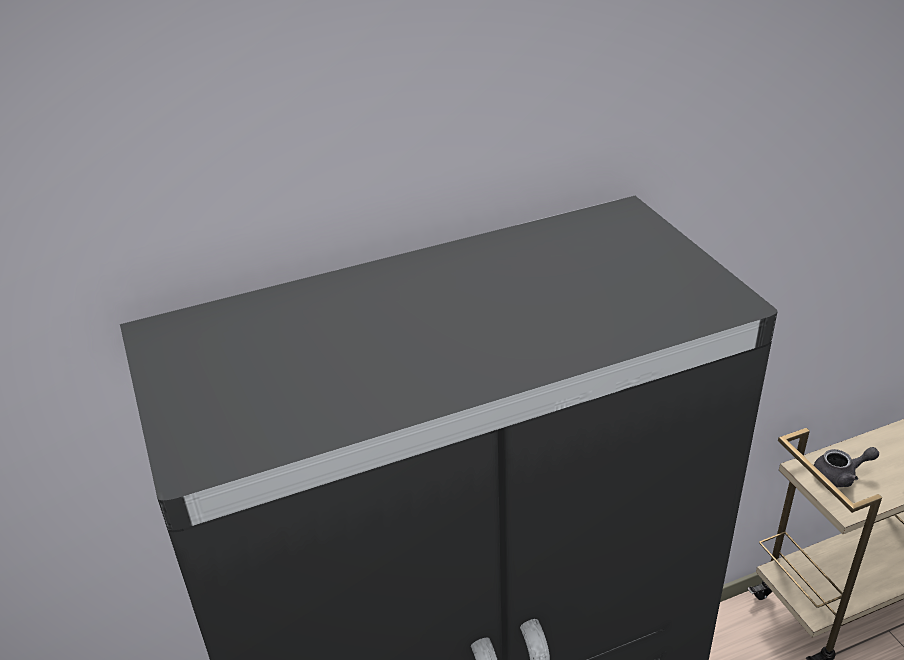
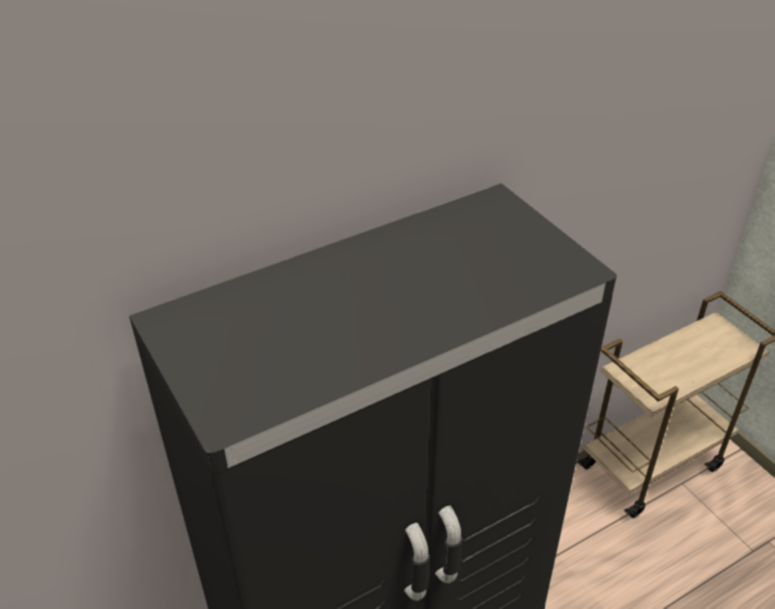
camera: 10 degrees left, 5 degrees up
grey teapot [814,447,879,487] -> none

